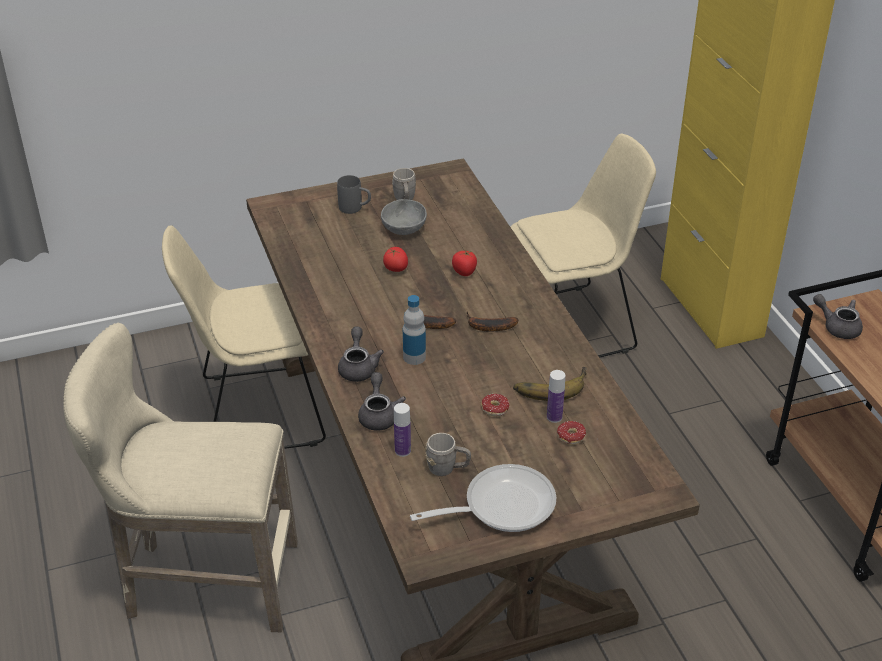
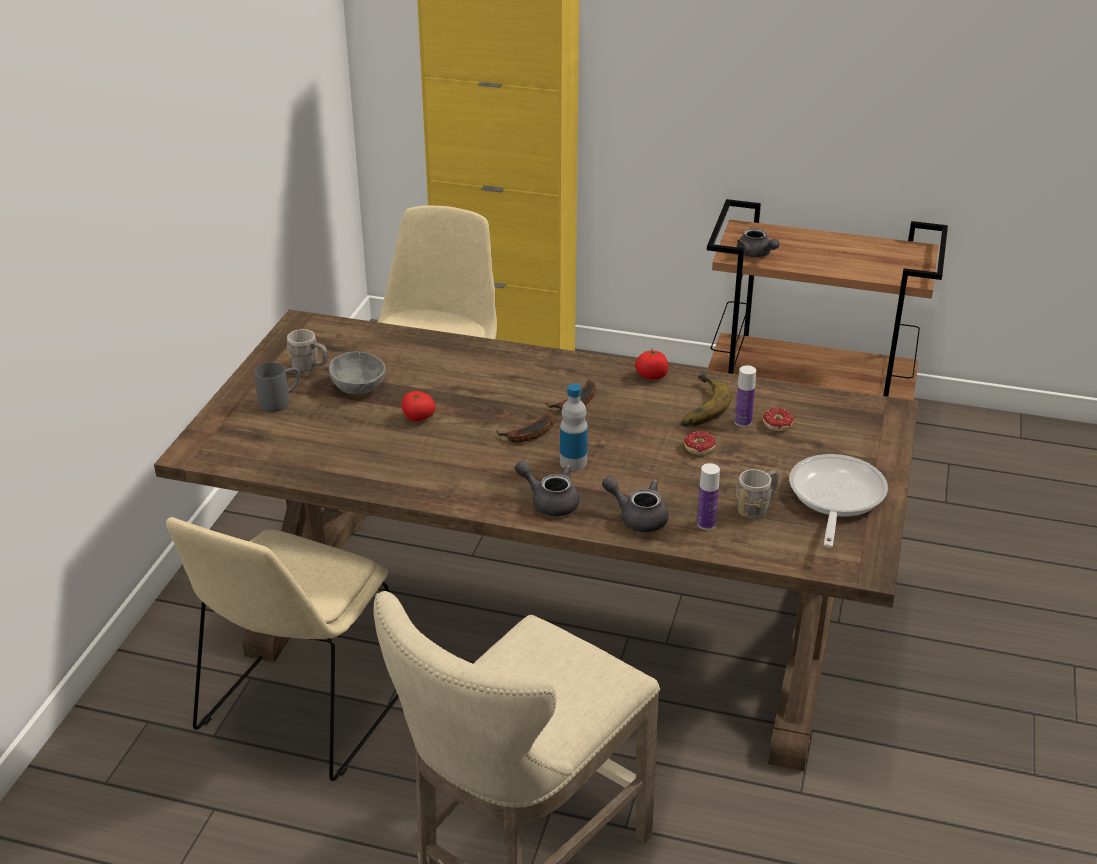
camera: 55 degrees left, 5 degrees down
tomato [452,250,477,276] -> tomato moved to [635,348,668,380]
grey teapot [813,294,863,339] -> grey teapot turned 105 degrees counterclockwise [737,228,780,257]

